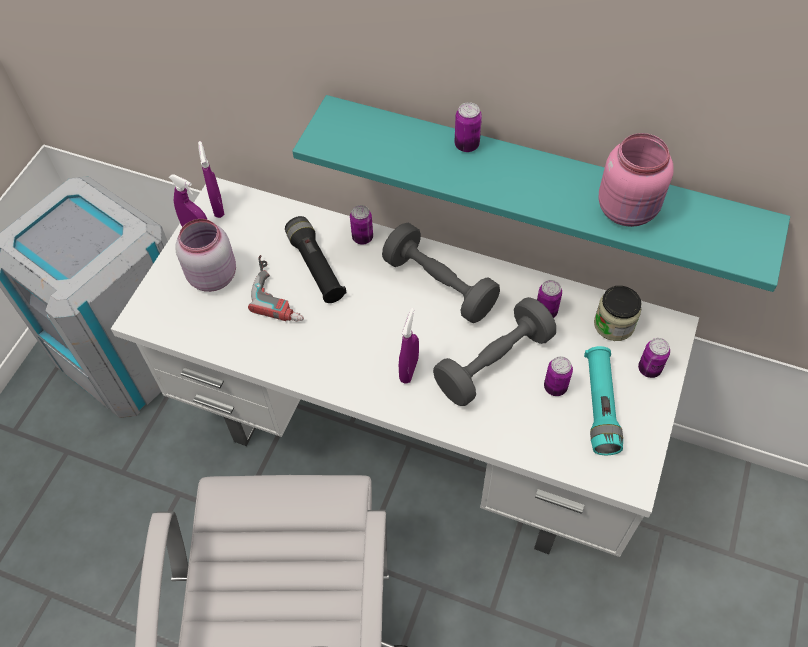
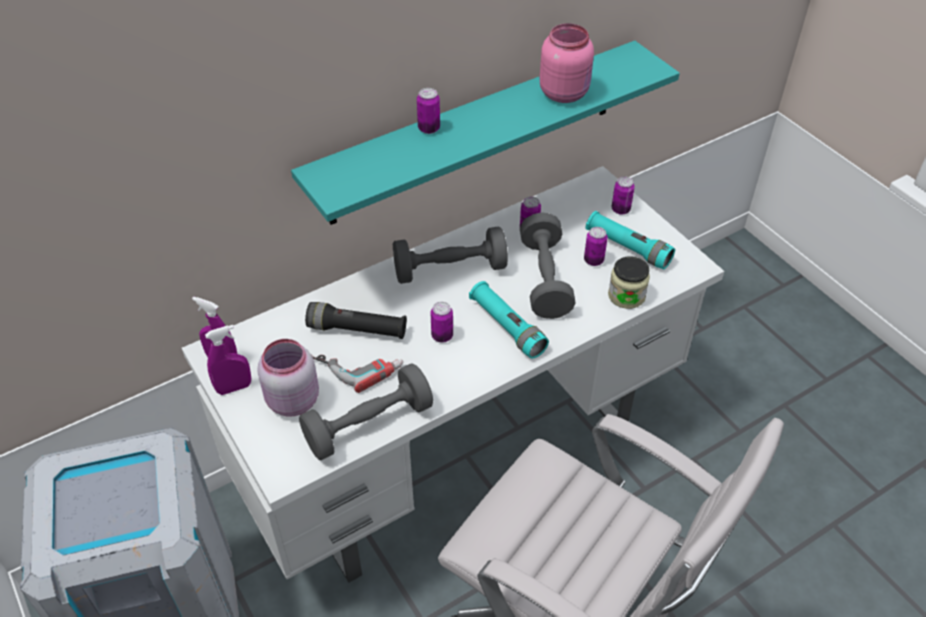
camera: 55 degrees left, 10 degrees down
can [350,205,373,245] -> can moved to [431,302,453,343]
purple spray bottle [399,308,419,384] -> turquoise flashlight [469,281,549,358]
jar [594,286,642,341] -> jar moved to [608,256,650,309]
none -> grey dumbbell [299,363,433,460]

